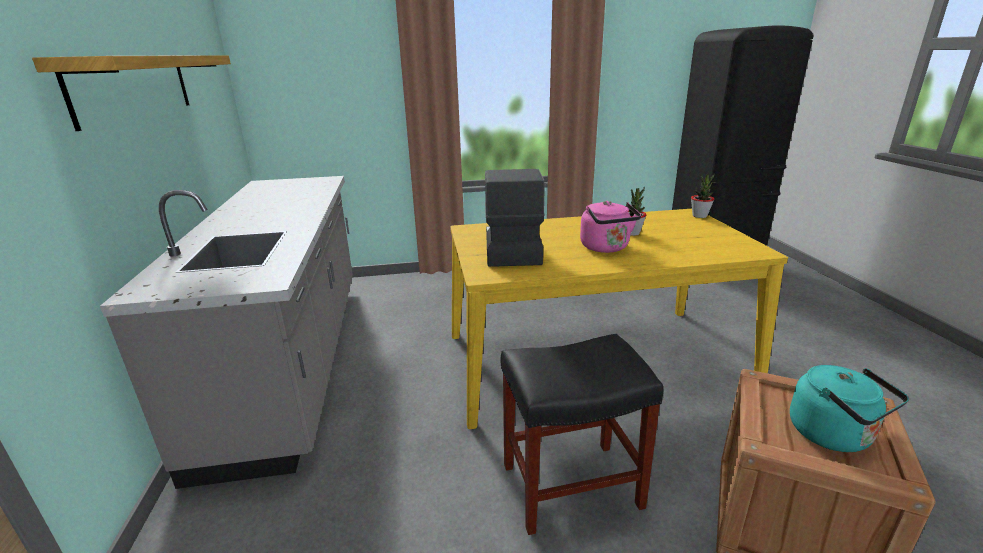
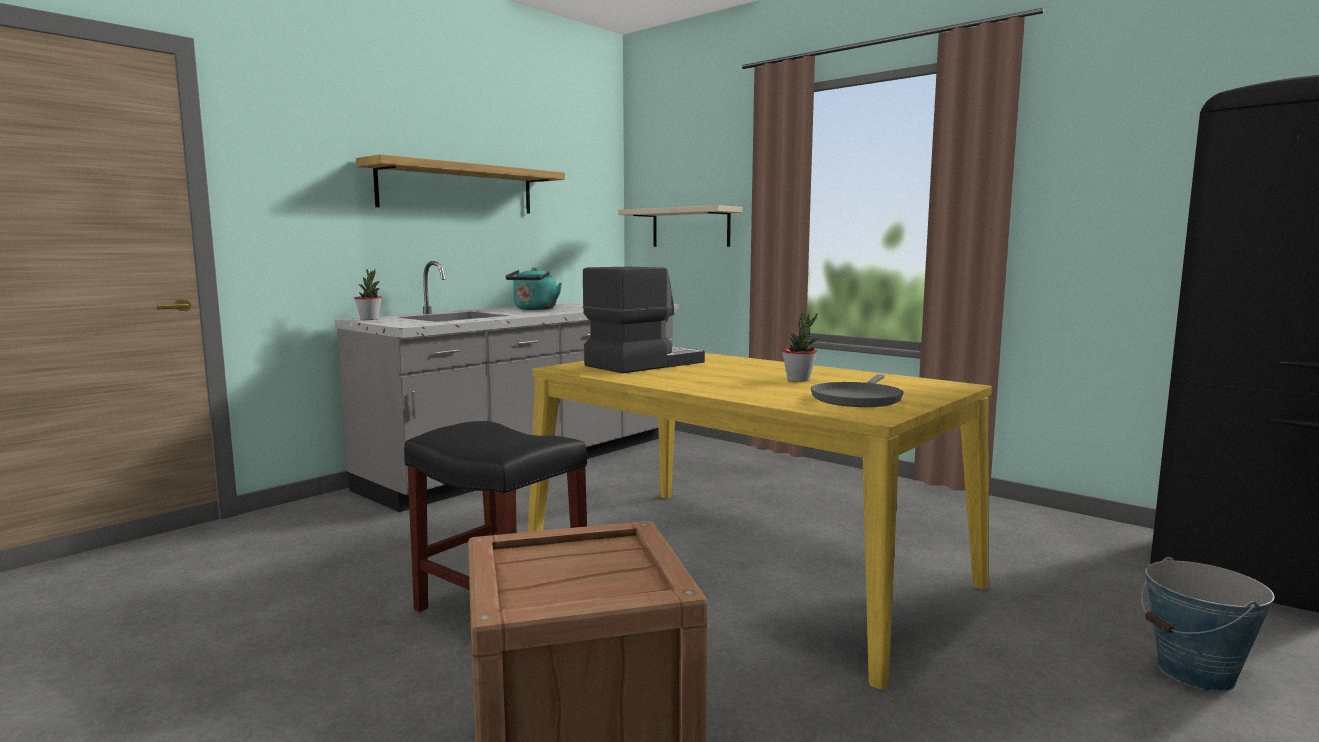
camera: 50 degrees right, 15 degrees down
pink kettle [580,201,641,253] -> none
potted plant [691,174,714,218] -> potted plant moved to [354,269,382,320]
turquoise kettle [790,365,909,452] -> turquoise kettle moved to [506,267,562,310]
none -> beige shelf [618,205,743,247]
none -> grey frying pan [811,374,904,407]
none -> bucket [1141,557,1275,691]

